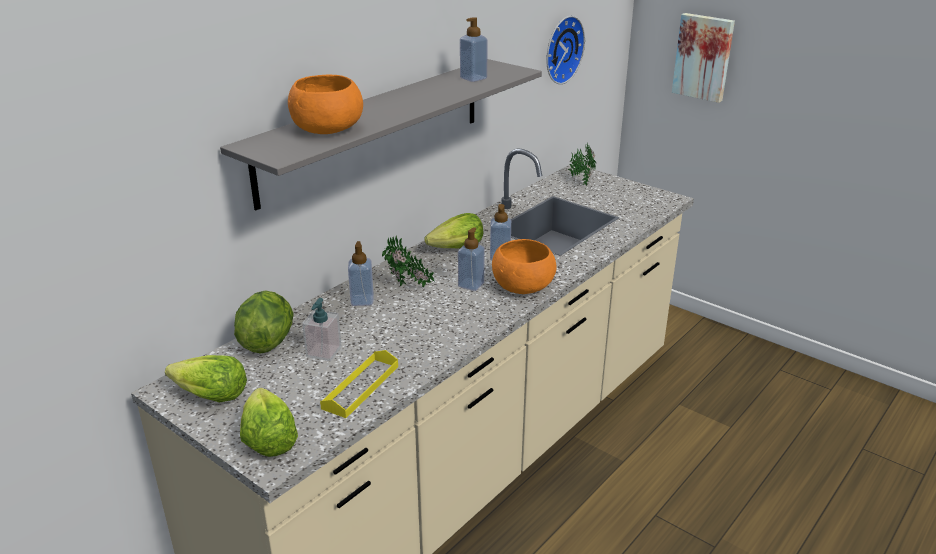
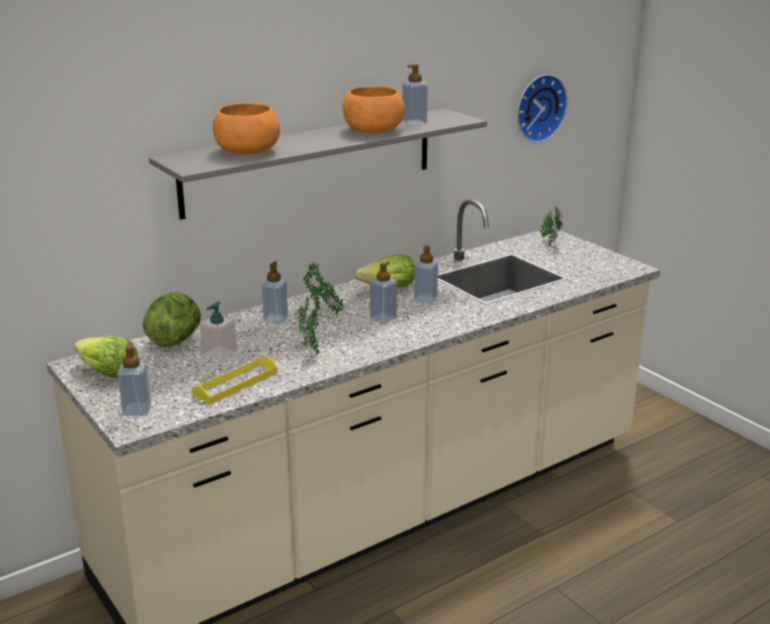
camera: 15 degrees right, 5 degrees down
lettuce [240,388,298,457] -> soap dispenser [117,342,151,416]
orange bowl [492,239,557,294] -> orange bowl moved to [343,86,405,134]
picture [672,13,735,103] -> none
none -> potted plant [295,294,321,355]

